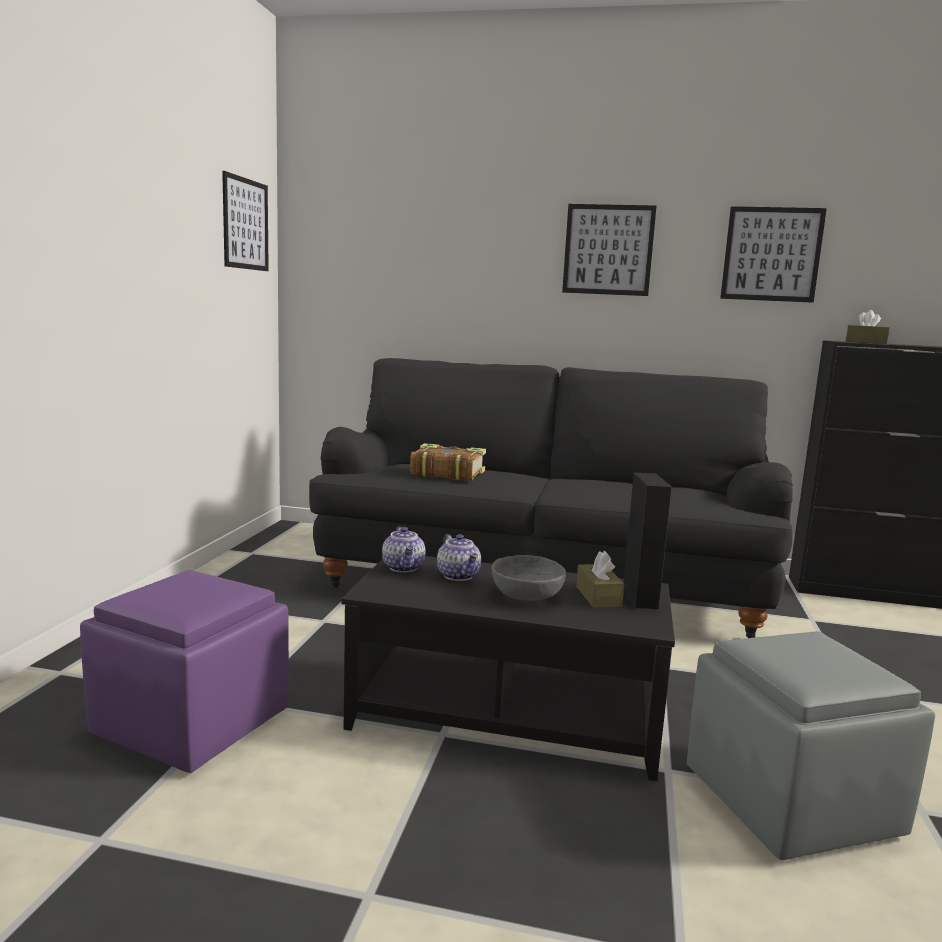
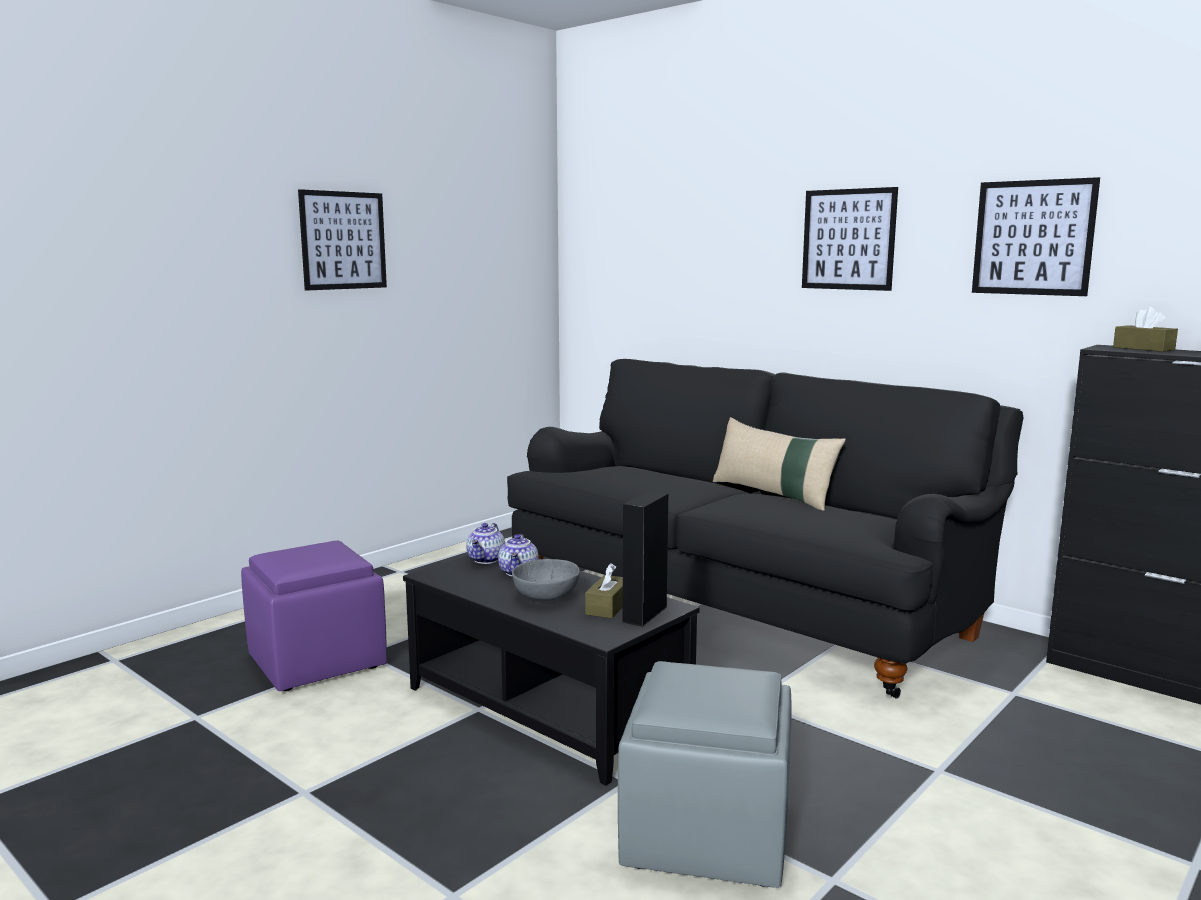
camera: 30 degrees right, 0 degrees up
picture [222,171,269,271] -> picture moved to [298,189,387,291]
book [410,443,486,482] -> none
none -> beige pillow [713,417,846,510]

